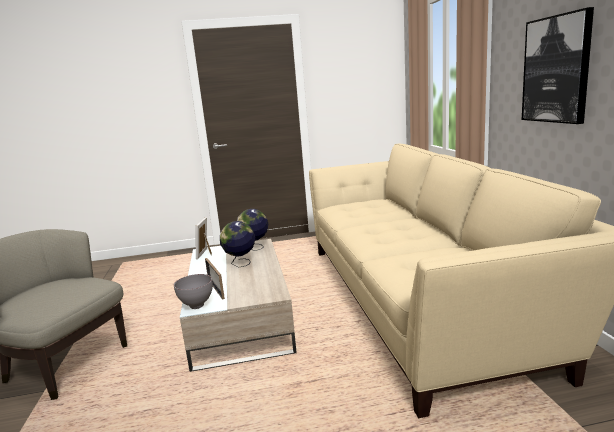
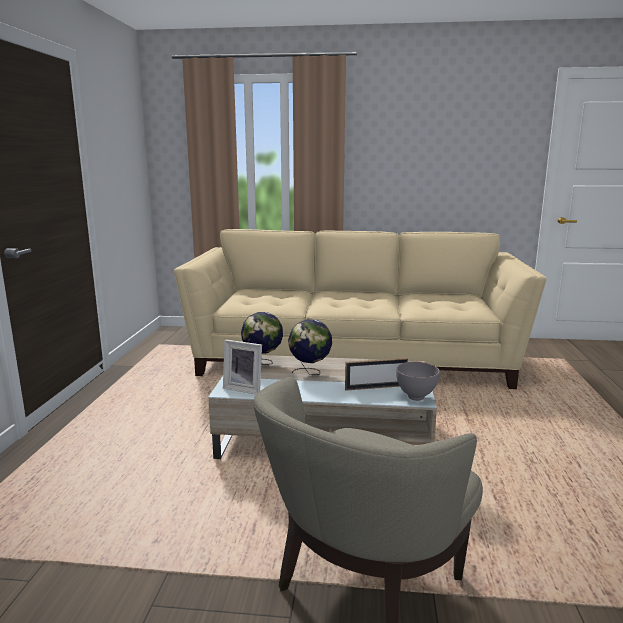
camera: 75 degrees left, 0 degrees up
picture [522,7,594,124] -> none

